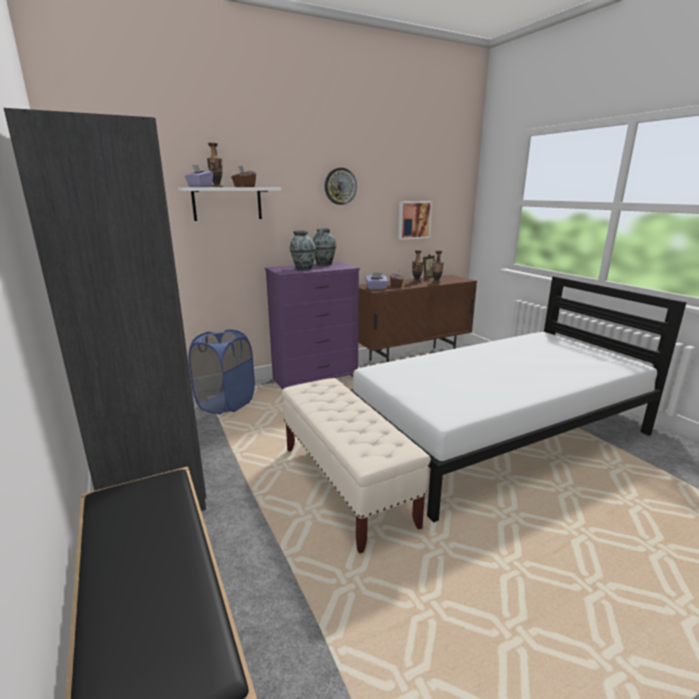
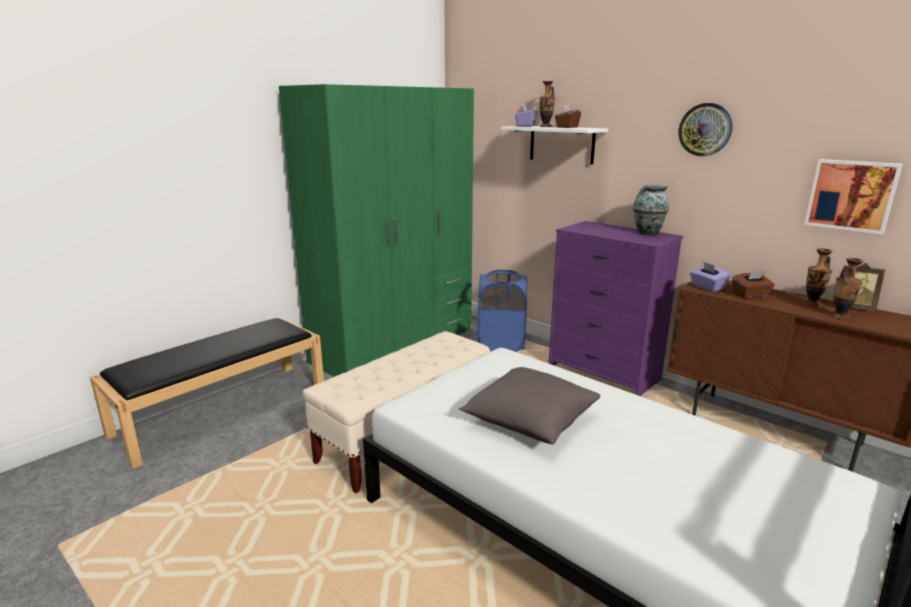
camera: 70 degrees right, 0 degrees up
grey wardrobe [4,108,206,511] -> green wardrobe [279,84,474,377]
vase [290,231,316,270] -> none
none -> grey pillow [459,367,600,445]

